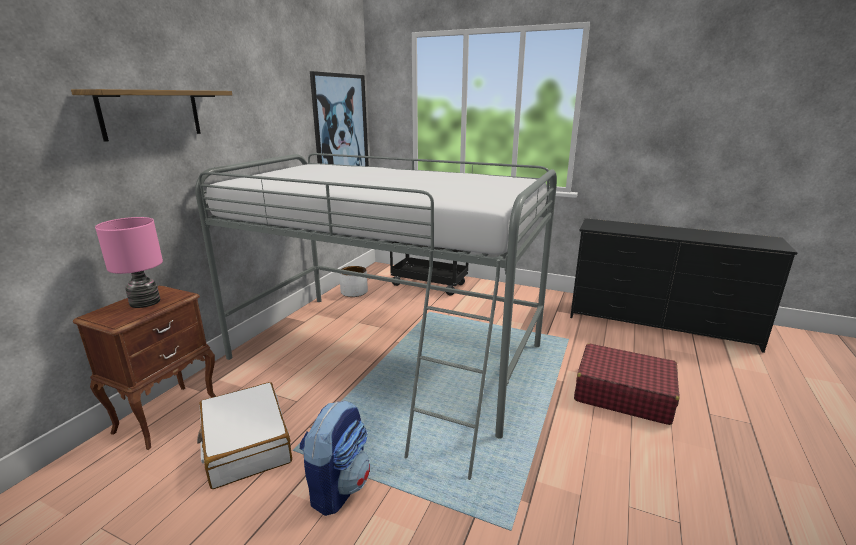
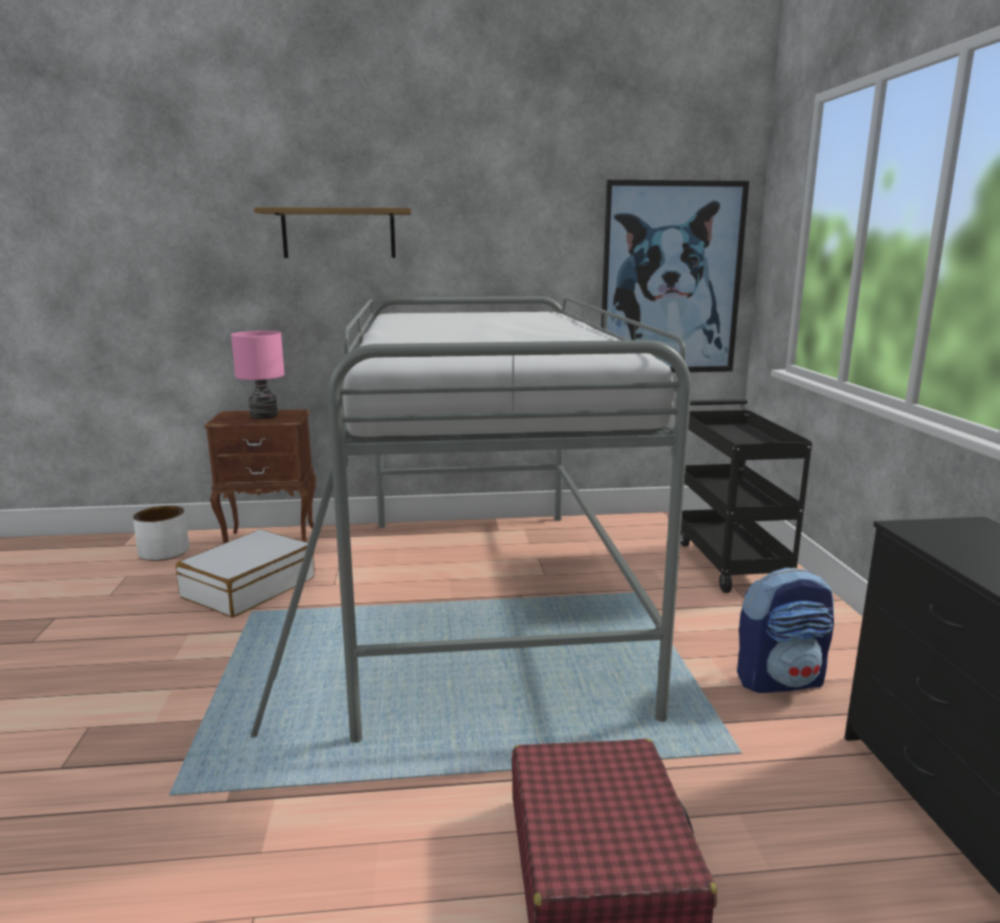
camera: 60 degrees right, 5 degrees down
backpack [300,400,370,516] -> backpack moved to [737,567,834,693]
white planter [339,266,368,297] -> white planter moved to [133,506,189,561]

